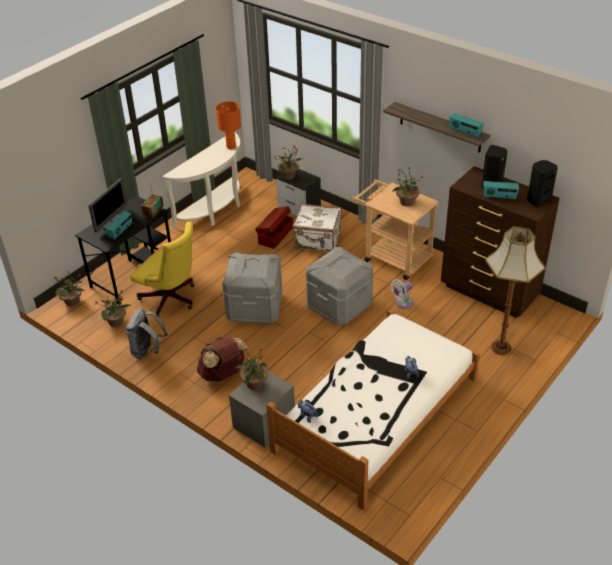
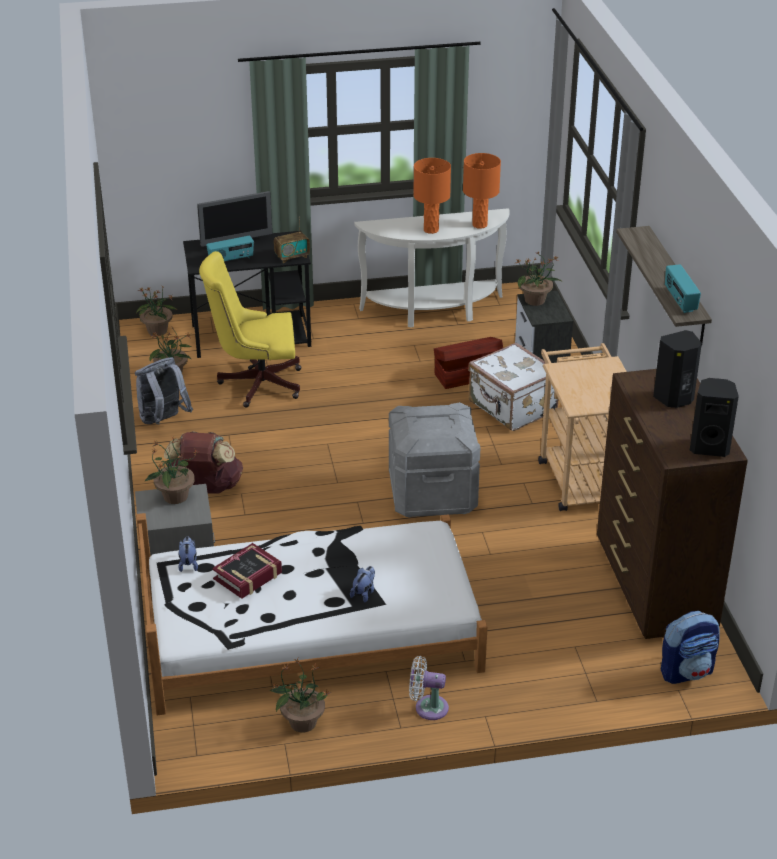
camera: 40 degrees right, 5 degrees down
yellow office chair [130,222,194,317] -> yellow office chair turned 105 degrees clockwise [199,251,302,408]
grey storage box [222,253,283,324] -> none
white fan [391,279,413,309] -> white fan moved to [409,656,449,720]
potted plant [392,168,423,206] -> potted plant moved to [269,659,331,732]
radio [483,181,519,200] -> none
floor lamp [485,226,545,355] -> none
none -> book [212,543,282,599]
none -> orange table lamp [413,158,451,234]
none -> backpack [661,611,719,684]

